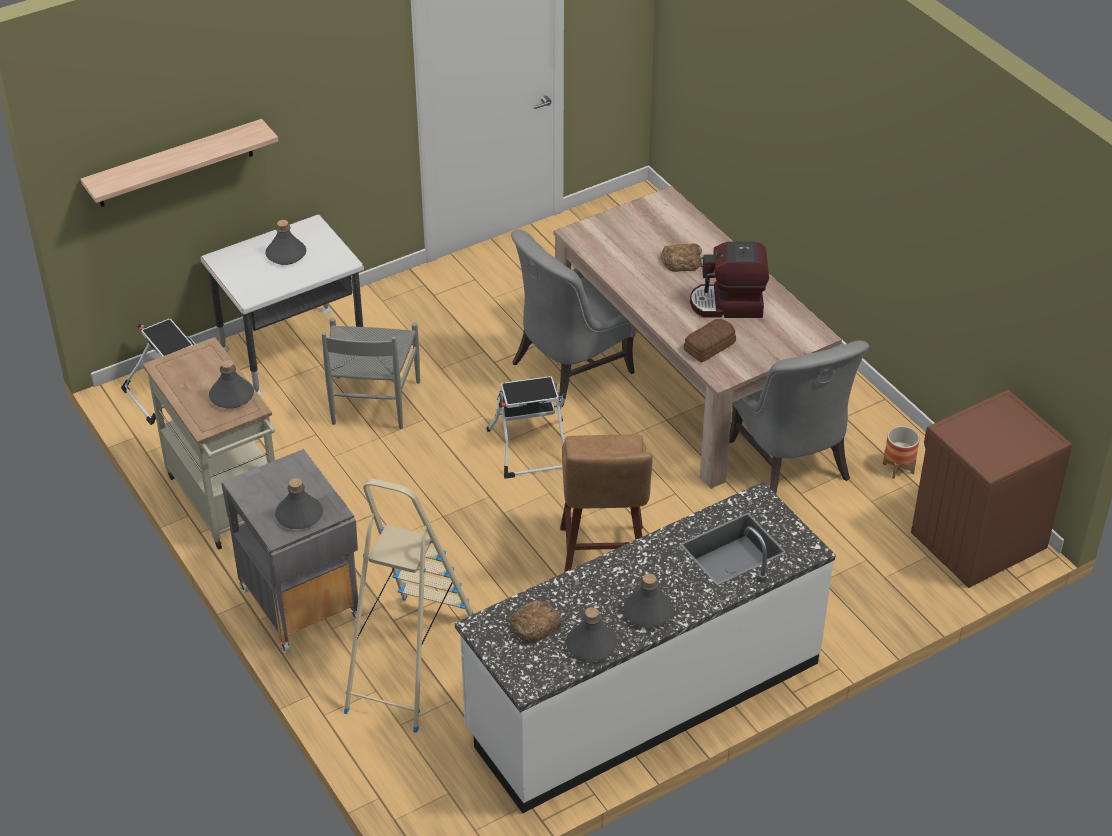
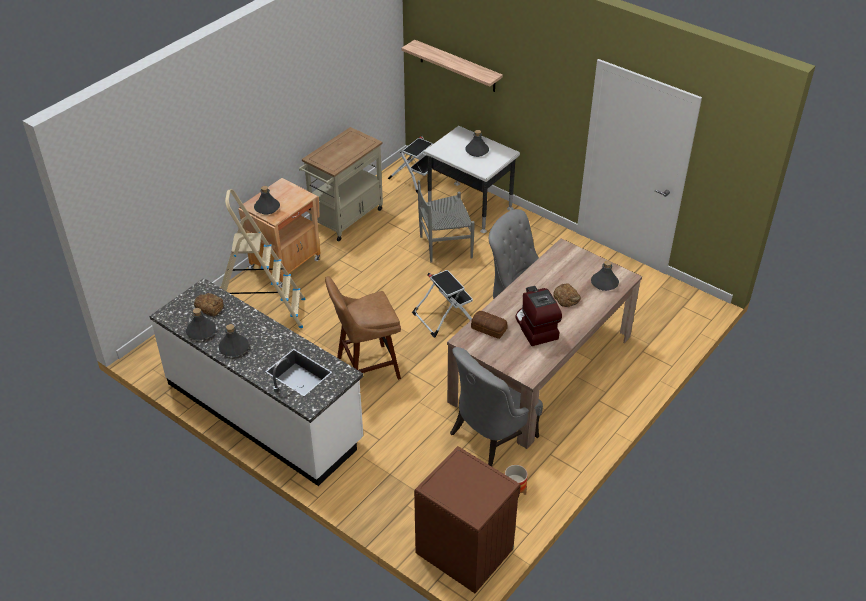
camera: 70 degrees right, 0 degrees up
grey bottle [209,360,254,409] -> grey bottle moved to [591,260,619,291]
grey cart [221,449,362,653] -> brown cart [238,178,321,288]

